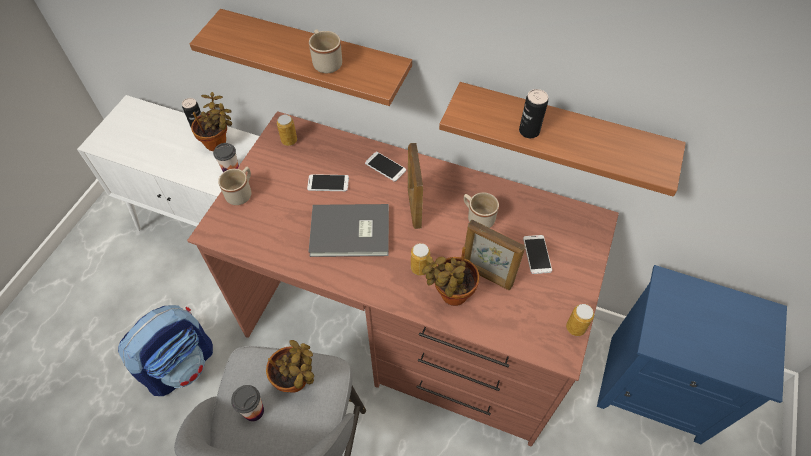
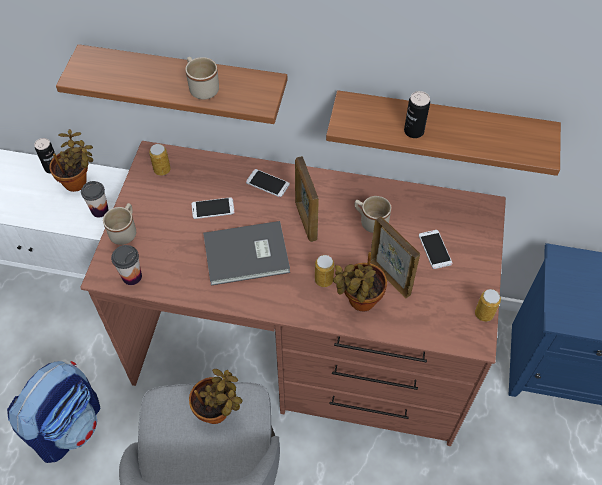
camera: 10 degrees left, 0 degrees up
cup [231,385,264,421] -> cup moved to [111,245,142,285]
picture frame [464,219,526,290] -> picture frame turned 150 degrees counterclockwise [370,217,420,298]

